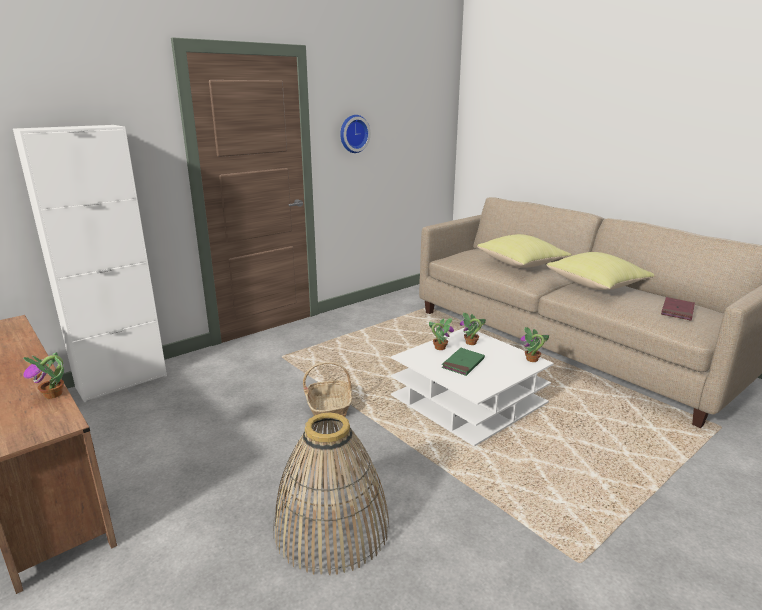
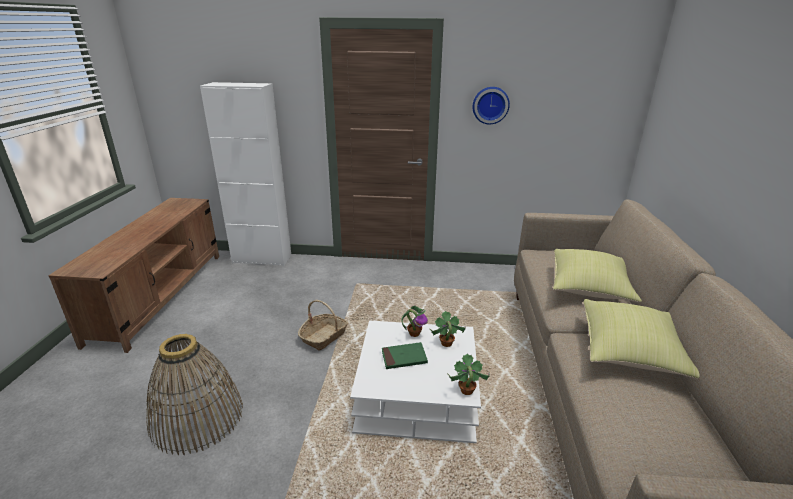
camera: 45 degrees right, 5 degrees up
potted plant [23,352,64,399] -> none
red book [661,297,695,320] -> none

